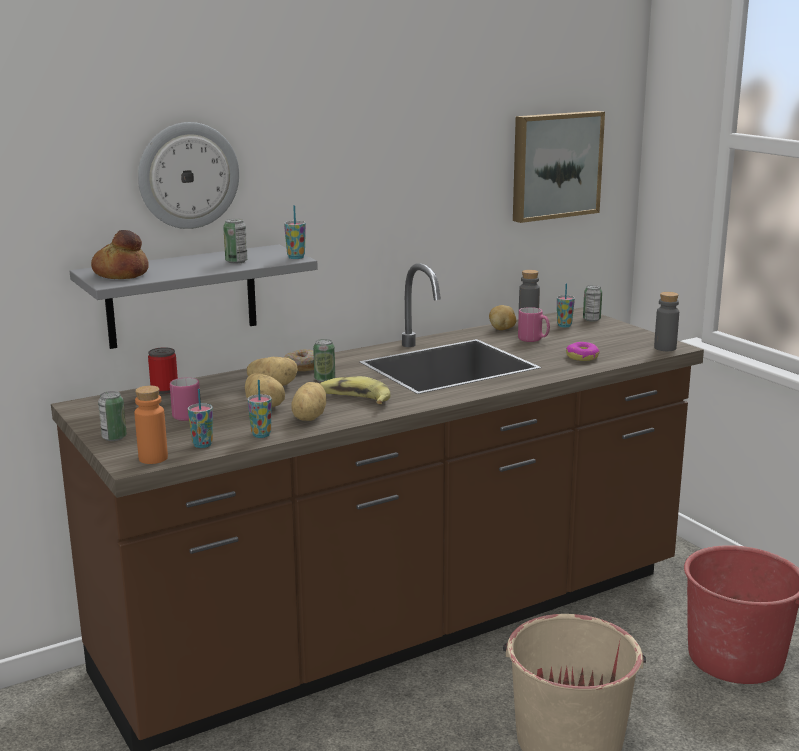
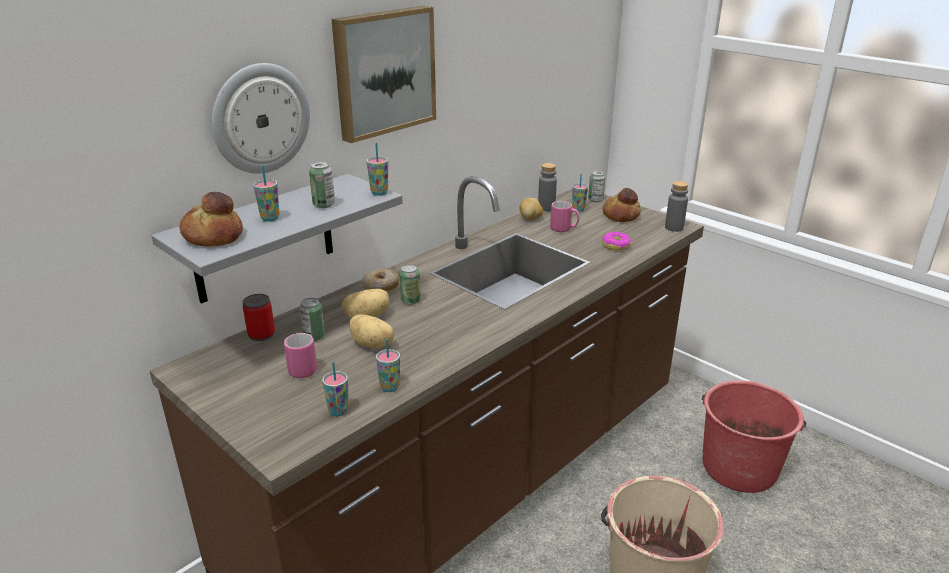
camera: 15 degrees left, 10 degrees up
can [98,391,127,441] -> can moved to [299,298,325,341]
orange bottle [134,385,168,464] -> none
potato [292,382,326,421] -> none
banana [320,376,390,404] -> none
picture [513,111,605,223] -> picture moved to [332,6,436,143]
none -> cup [253,165,280,222]
none -> bread [603,188,641,222]

